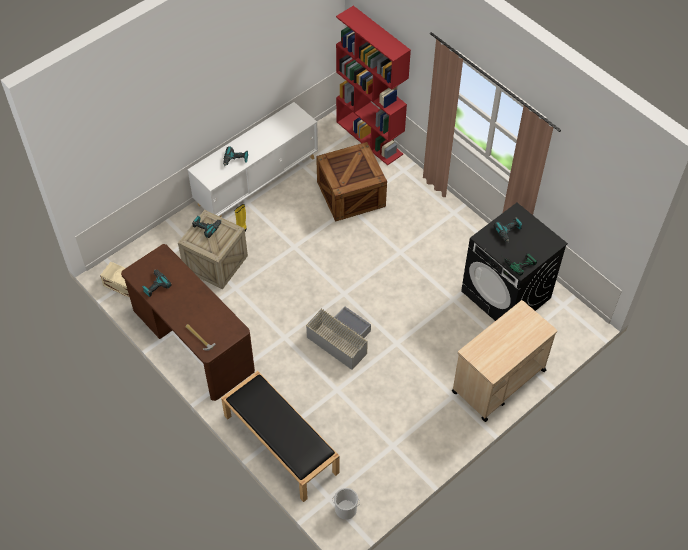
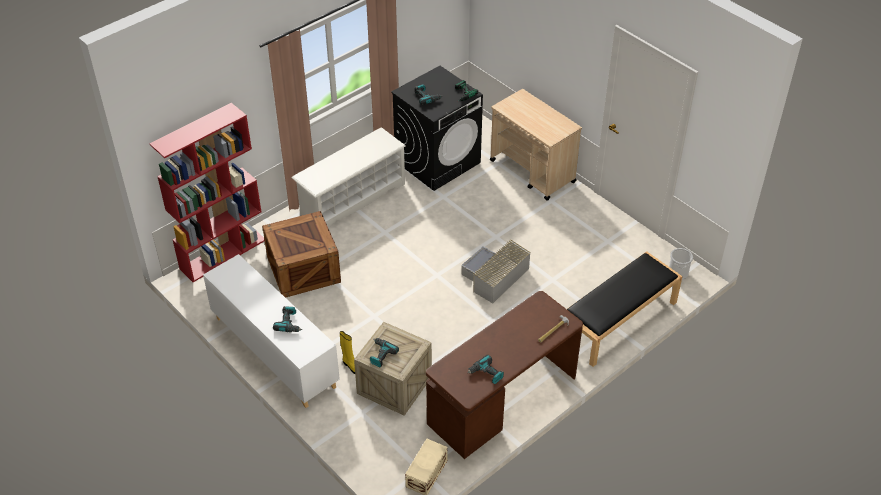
camera: 90 degrees left, 10 degrees down
none -> white shoe rack [292,127,406,229]

